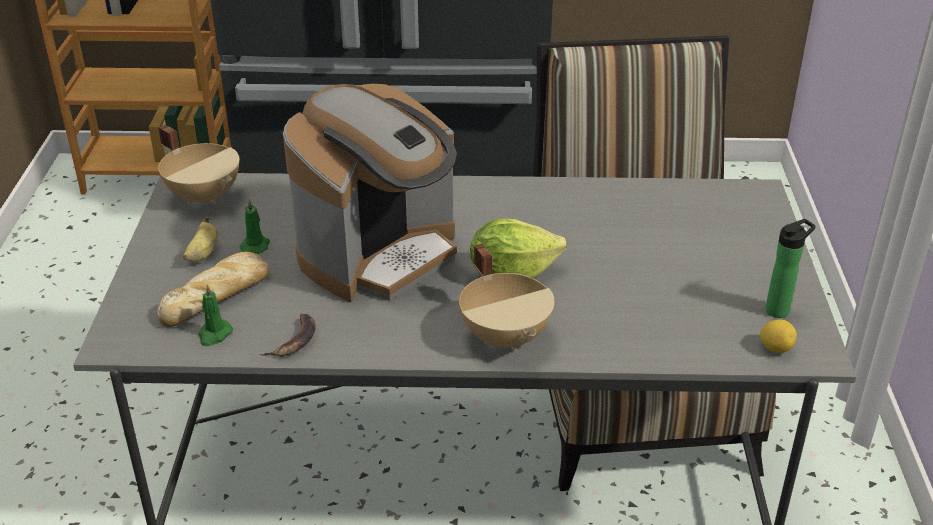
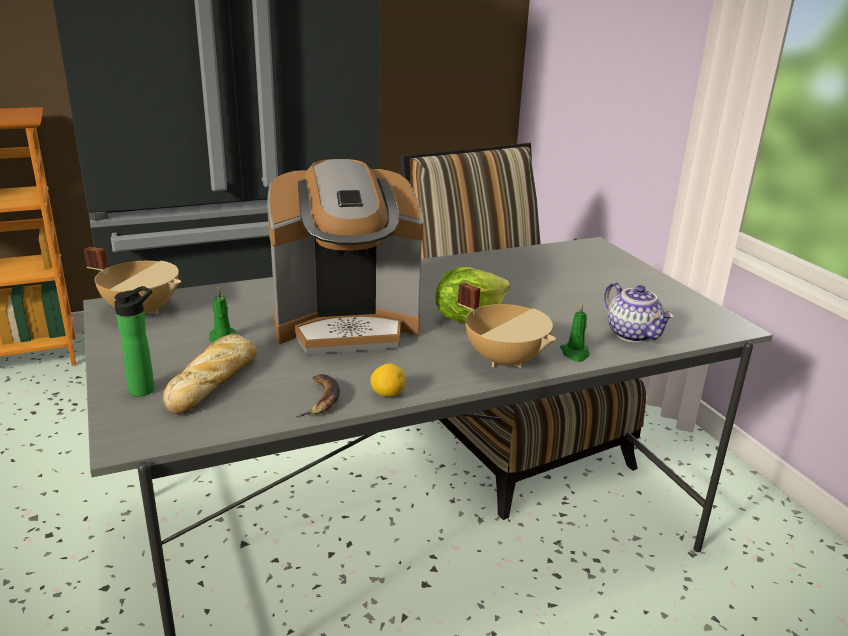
camera: 25 degrees left, 10 degrees down
banana [183,216,218,263] -> none
green candle [198,284,233,346] -> green candle moved to [560,303,589,362]
coffee machine [283,84,457,302] -> coffee machine turned 60 degrees clockwise [267,159,424,354]
lemon [760,319,797,353] -> lemon moved to [370,363,406,397]
bottle [765,219,816,318] -> bottle moved to [114,286,155,396]
none -> teapot [604,282,674,343]

